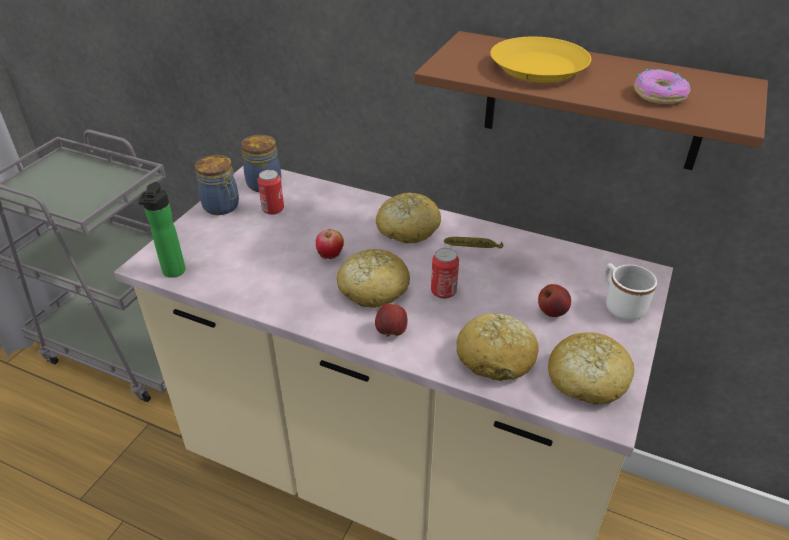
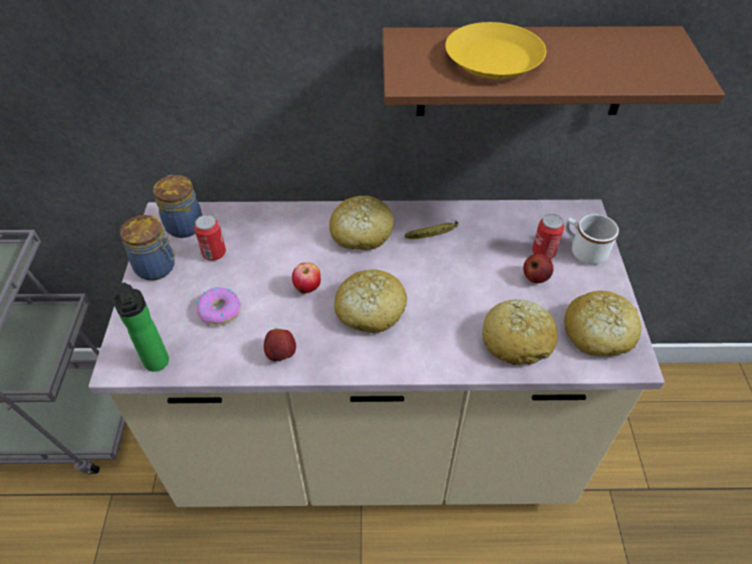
camera: 25 degrees left, 10 degrees up
apple [375,303,408,337] -> apple moved to [264,329,296,361]
can [431,248,459,299] -> can moved to [532,214,564,259]
donut [634,69,691,104] -> donut moved to [197,287,241,326]

